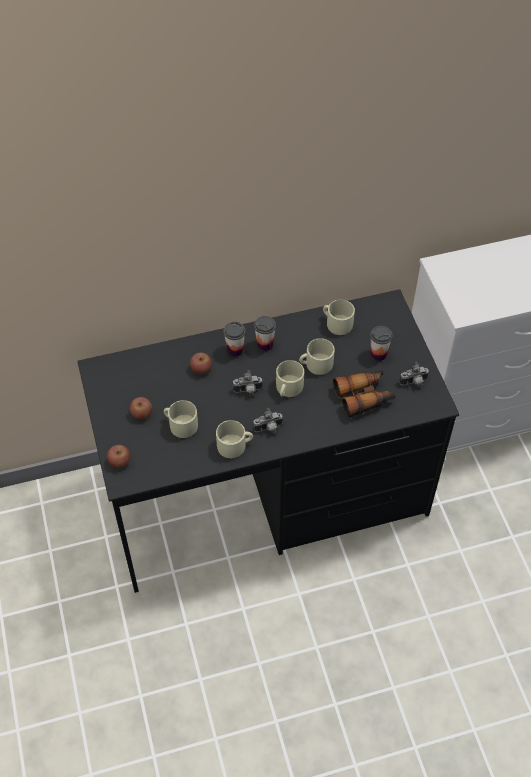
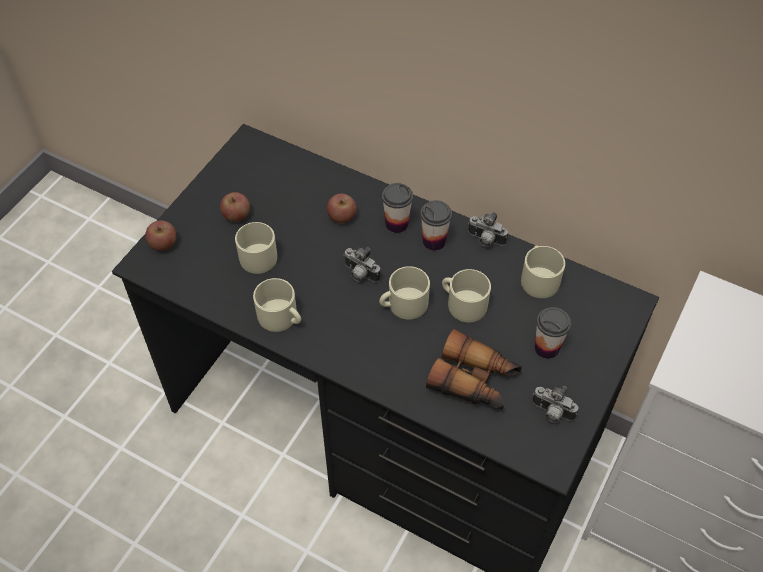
camera: 45 degrees right, 0 degrees up
camera [253,408,283,433] -> camera moved to [468,212,508,247]

